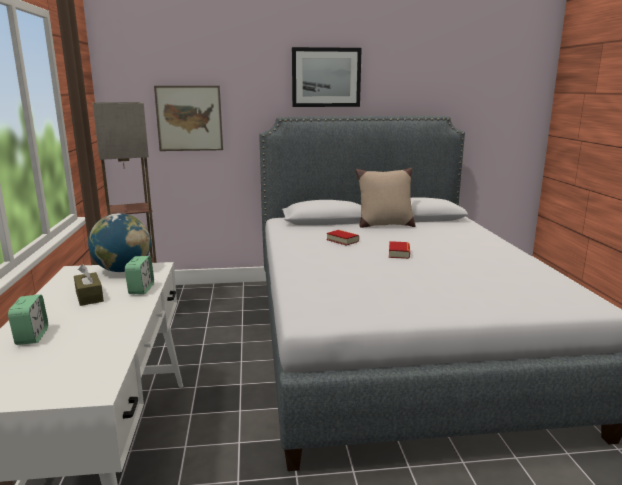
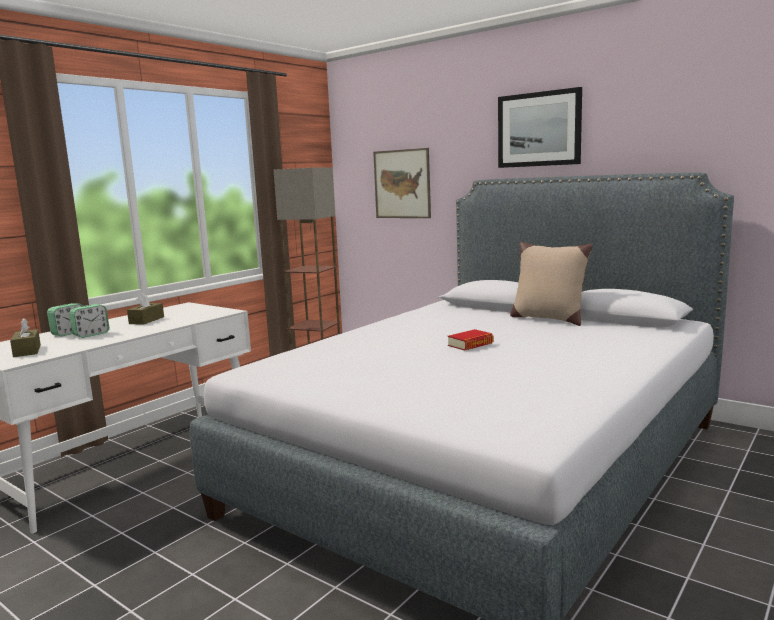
camera: 45 degrees right, 5 degrees down
globe [88,213,151,272] -> none
alarm clock [125,256,154,294] -> alarm clock moved to [69,304,109,338]
book [327,230,359,246] -> none
none -> brown tissue box [10,318,41,357]

